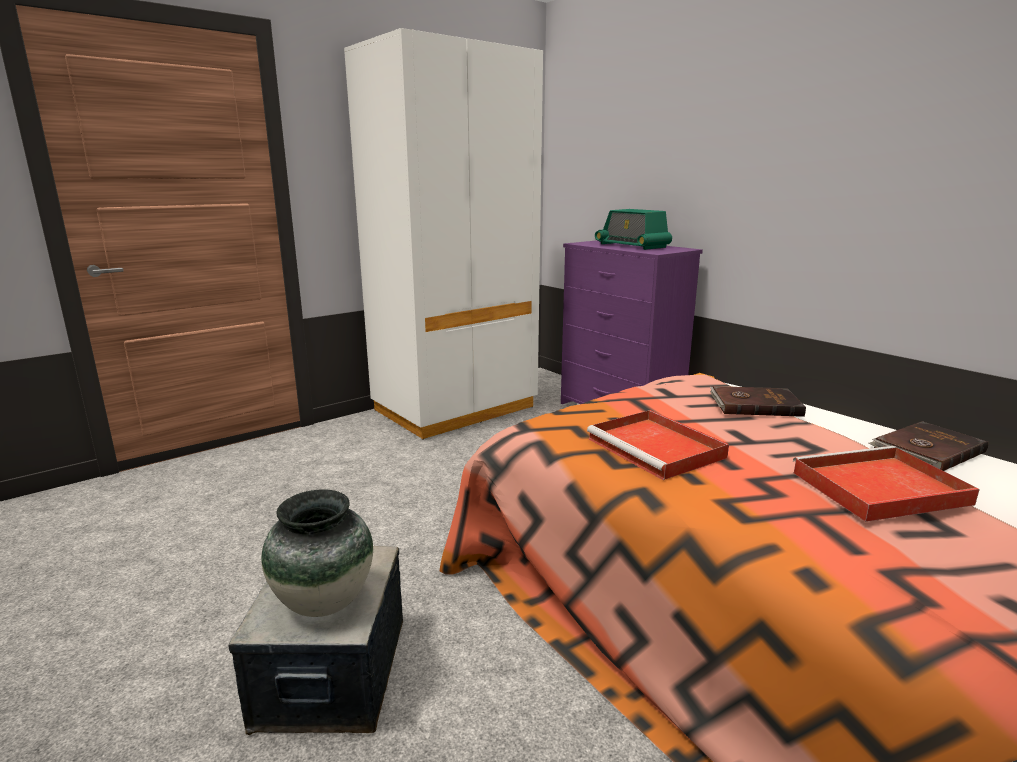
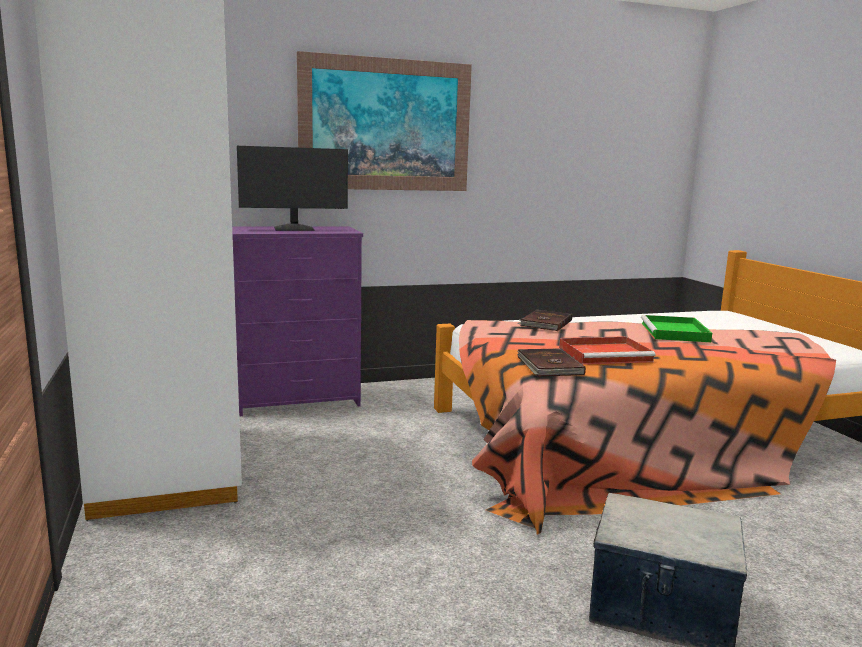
camera: 70 degrees left, 5 degrees down
vase [261,489,373,617] -> none
radio [595,209,672,250] -> monitor [237,146,348,231]
red tray [793,446,980,522] -> green tray [641,315,712,342]
brown book [869,421,988,471] -> brown book moved to [517,348,586,376]
none -> picture [297,51,472,191]

